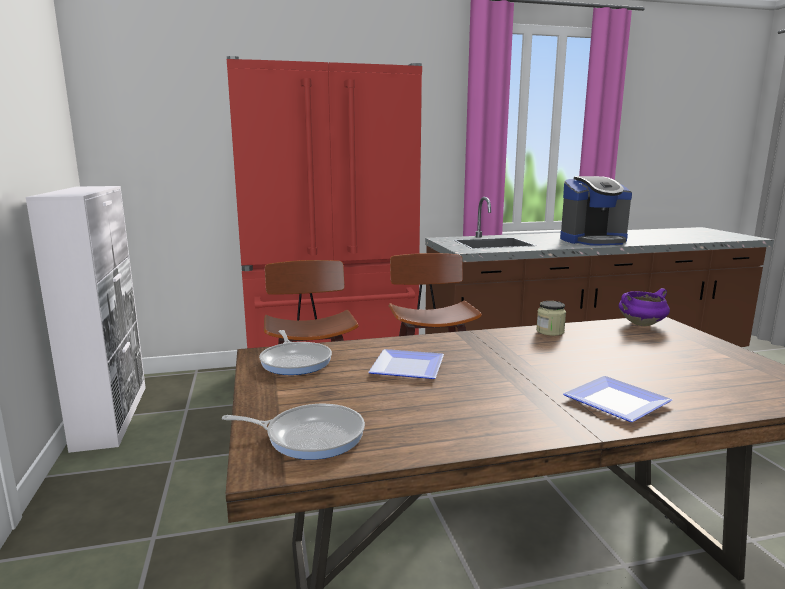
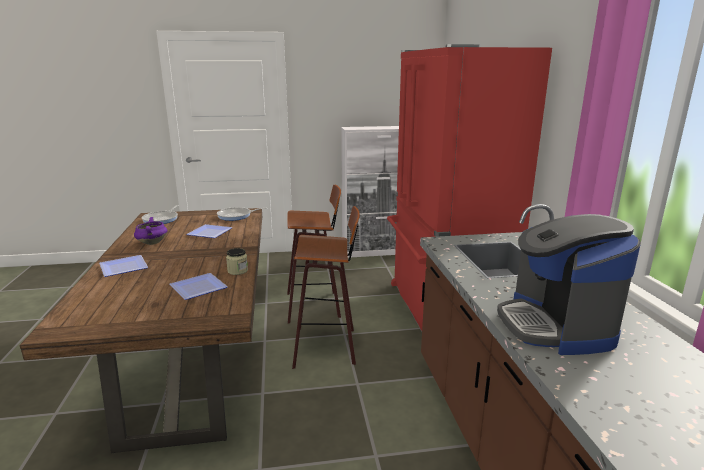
camera: 95 degrees right, 5 degrees up
purple cooking pot [619,288,670,326] -> purple cooking pot moved to [134,217,168,245]
none -> plate [170,273,228,300]

